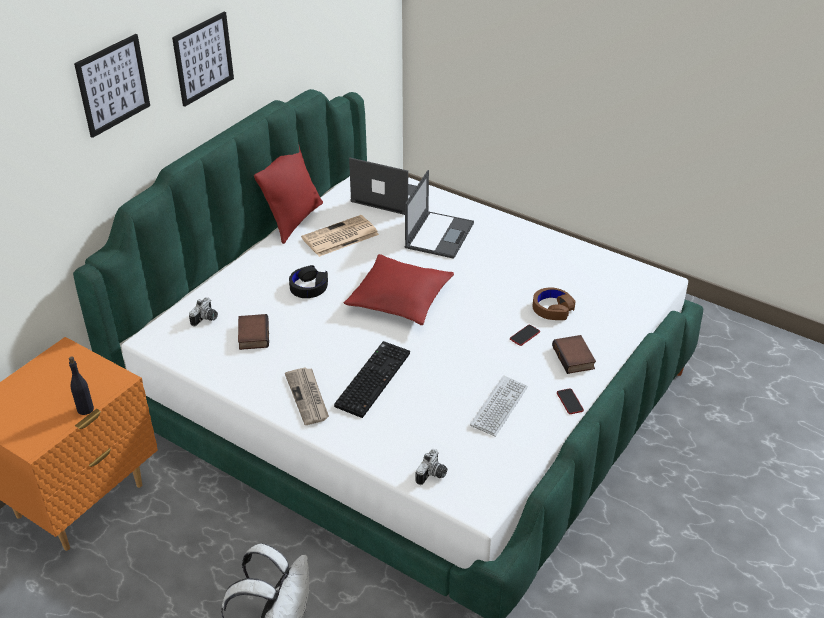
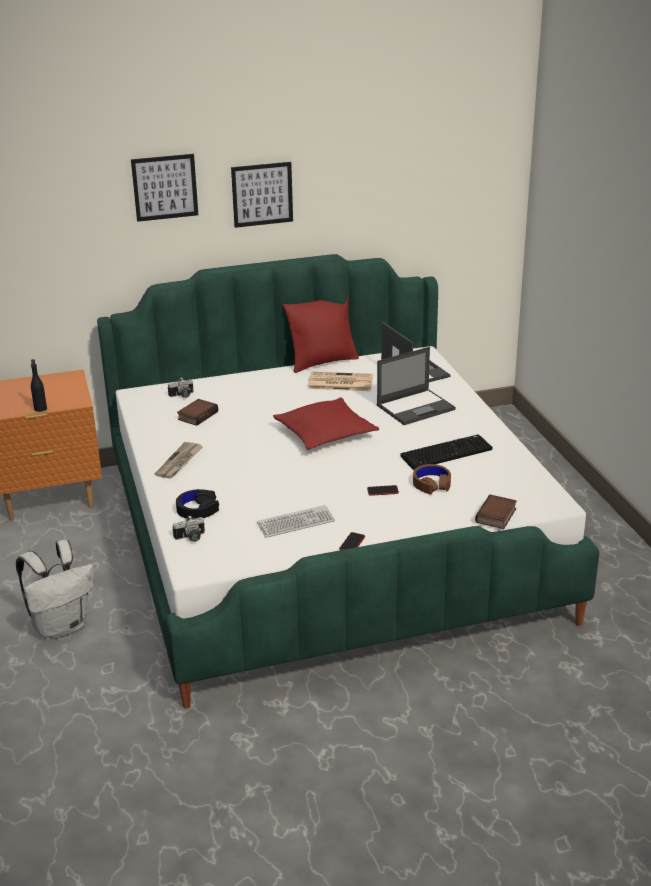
camera: 40 degrees right, 10 degrees down
black headphones [289,265,328,298] -> black headphones moved to [176,489,219,519]
keyboard [334,341,410,418] -> keyboard moved to [400,434,492,470]
book [552,335,596,374] -> book moved to [475,494,517,529]

